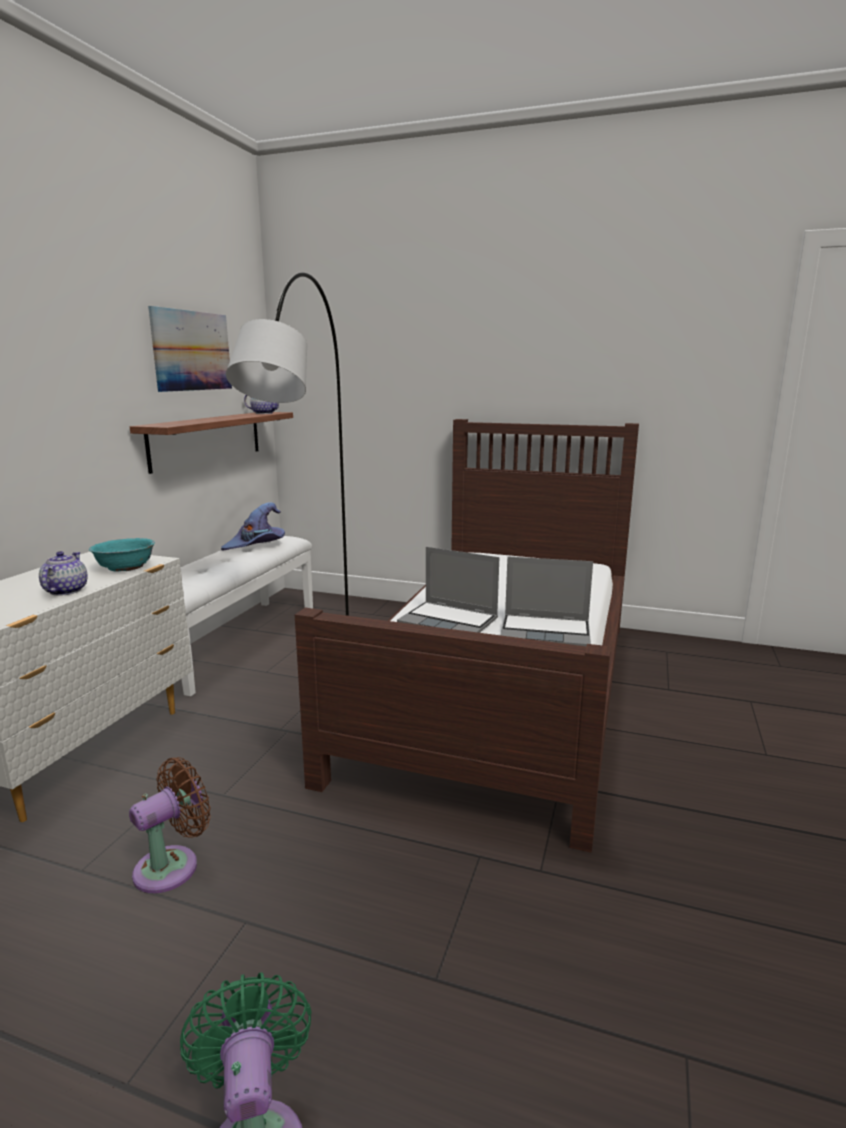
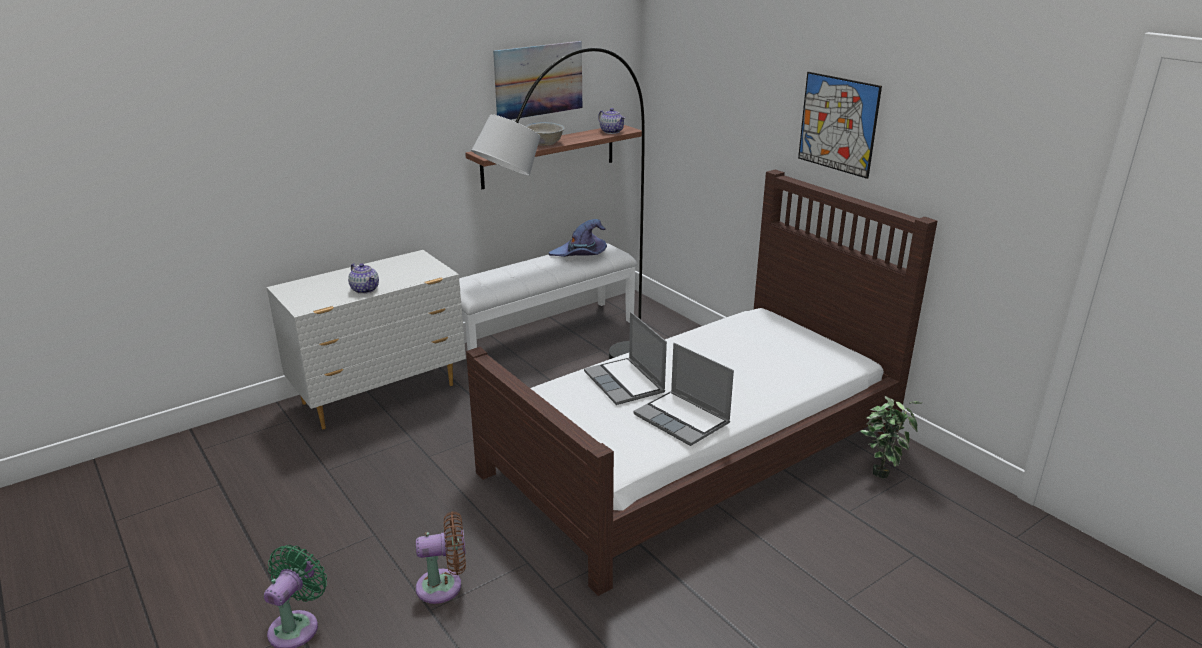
camera: 35 degrees right, 10 degrees up
teapot [39,551,87,596] -> teapot turned 105 degrees clockwise [348,263,379,294]
turquoise bowl [89,538,155,572] -> none
brown fan [129,757,211,893] -> brown fan moved to [416,511,466,604]
none -> white bowl [525,122,565,146]
none -> picture [798,72,882,179]
none -> potted plant [860,396,922,478]

